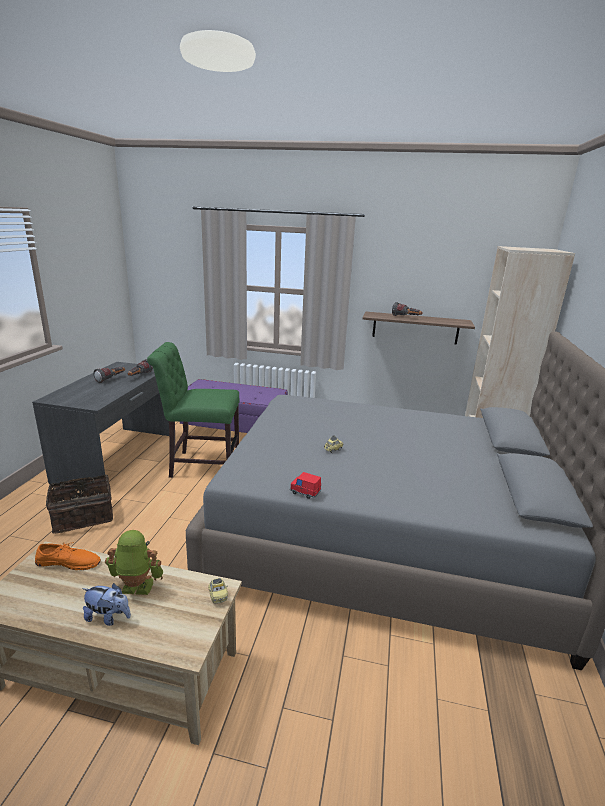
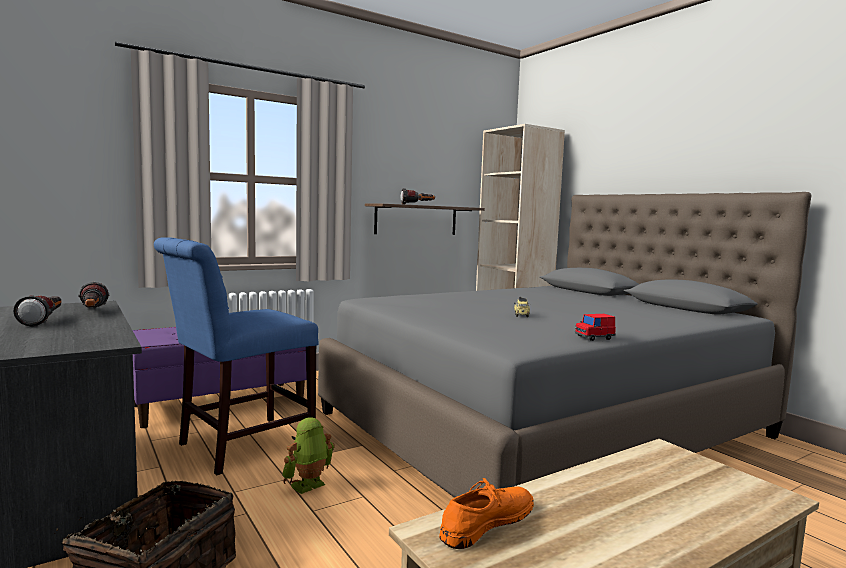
camera: 45 degrees left, 15 degrees down
plush toy [82,583,131,626] -> none
toy robot [105,530,163,595] -> toy robot moved to [282,417,335,494]
green chair [147,342,240,478] -> blue chair [154,237,319,475]
toy car [208,578,228,604] -> none

